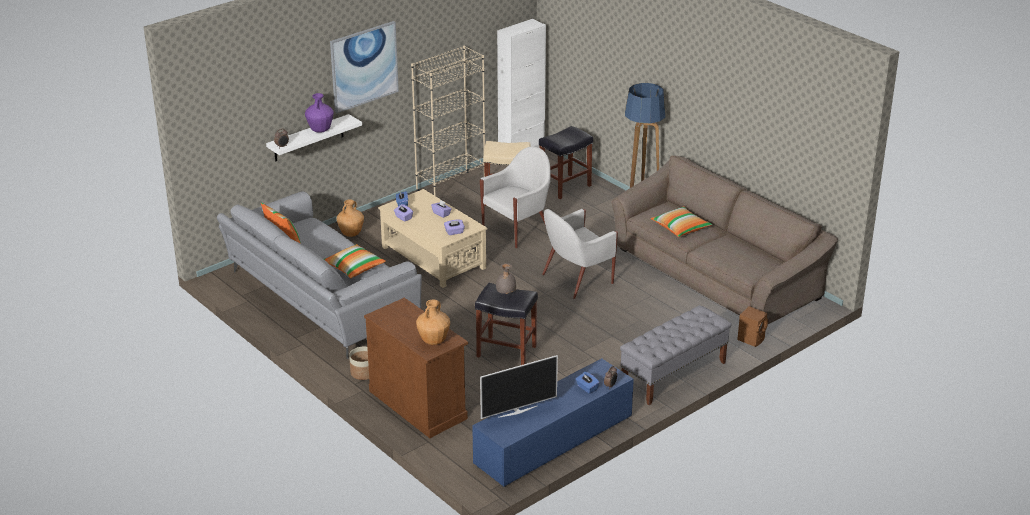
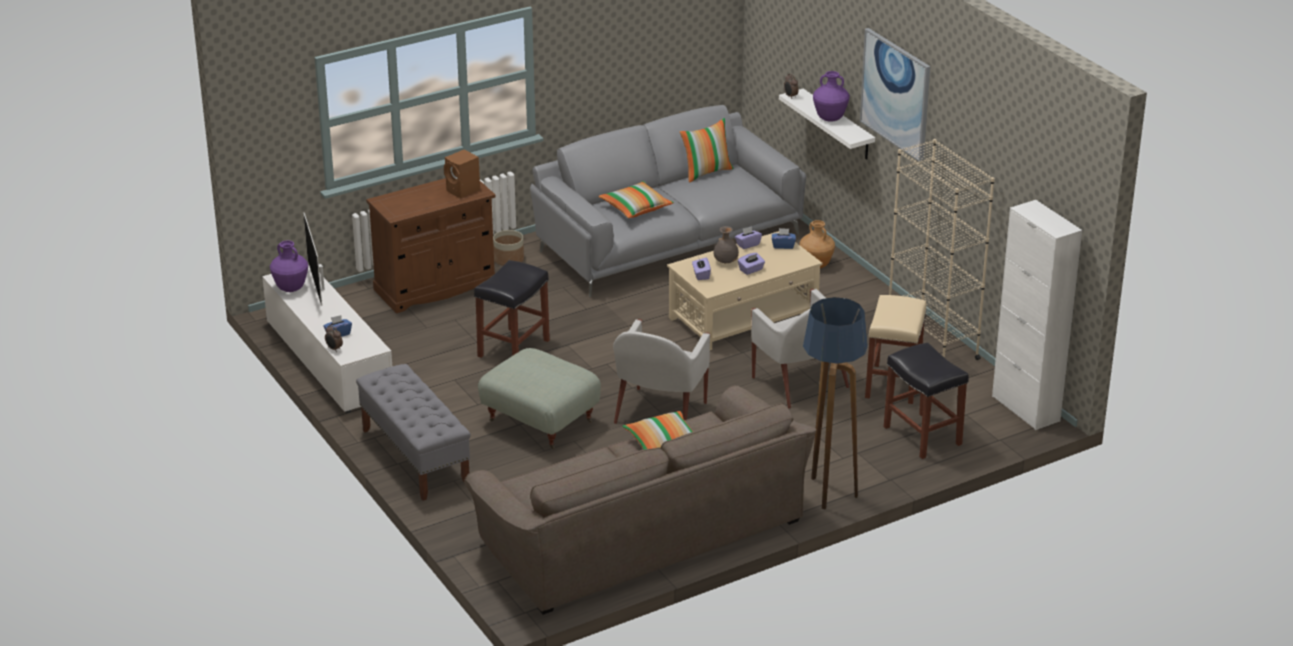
camera: 100 degrees right, 0 degrees up
brown vase [416,300,450,345] -> none
blue tv stand [472,358,634,487] -> white tv stand [262,264,392,413]
grey vase [496,263,516,294] -> grey vase moved to [714,226,739,264]
white armchair [542,209,618,299] -> white armchair turned 135 degrees counterclockwise [613,319,710,424]
brown speaker [737,306,768,347] -> brown speaker moved to [444,150,480,198]
none -> purple vase [270,240,308,292]
none -> grey ottoman [478,348,601,450]

